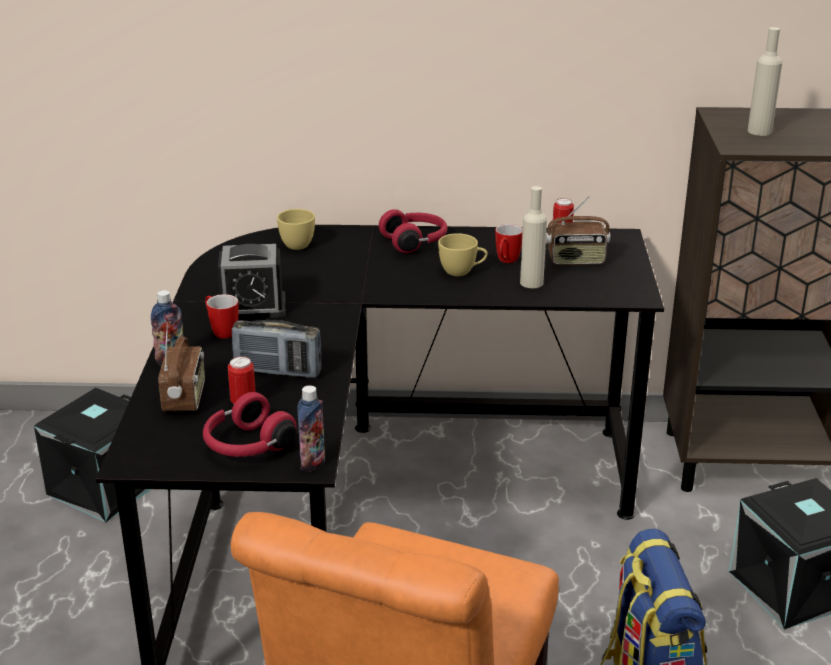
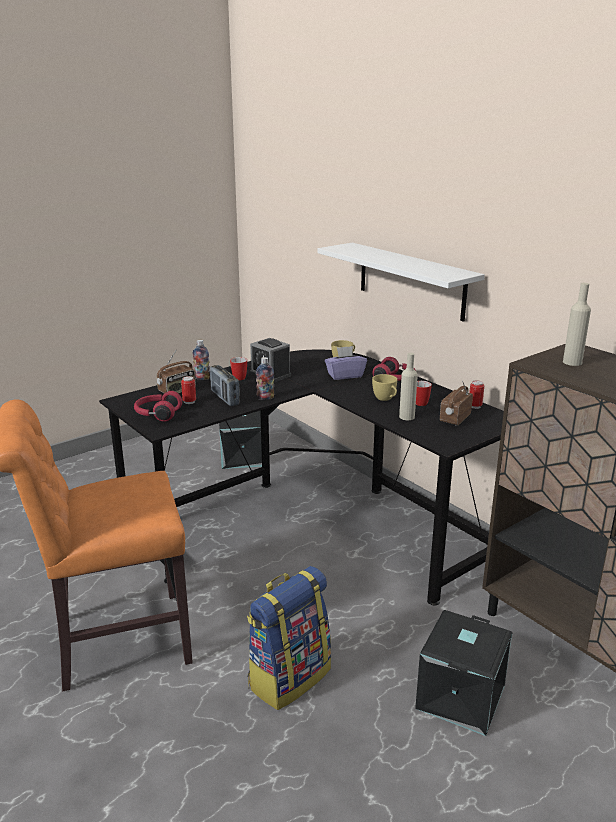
camera: 50 degrees right, 5 degrees down
bottle [298,385,325,472] -> bottle moved to [256,357,275,400]
radio [546,196,610,265] -> radio turned 75 degrees clockwise [440,381,473,425]
none -> white shelf [317,243,485,322]
none -> purple tissue box [325,346,367,380]

